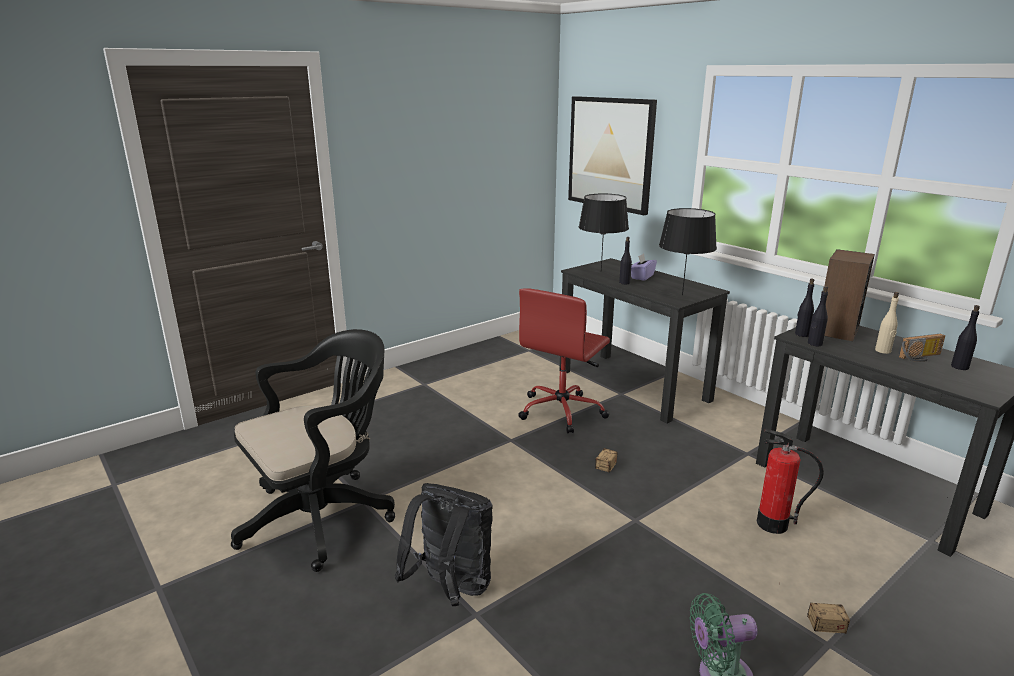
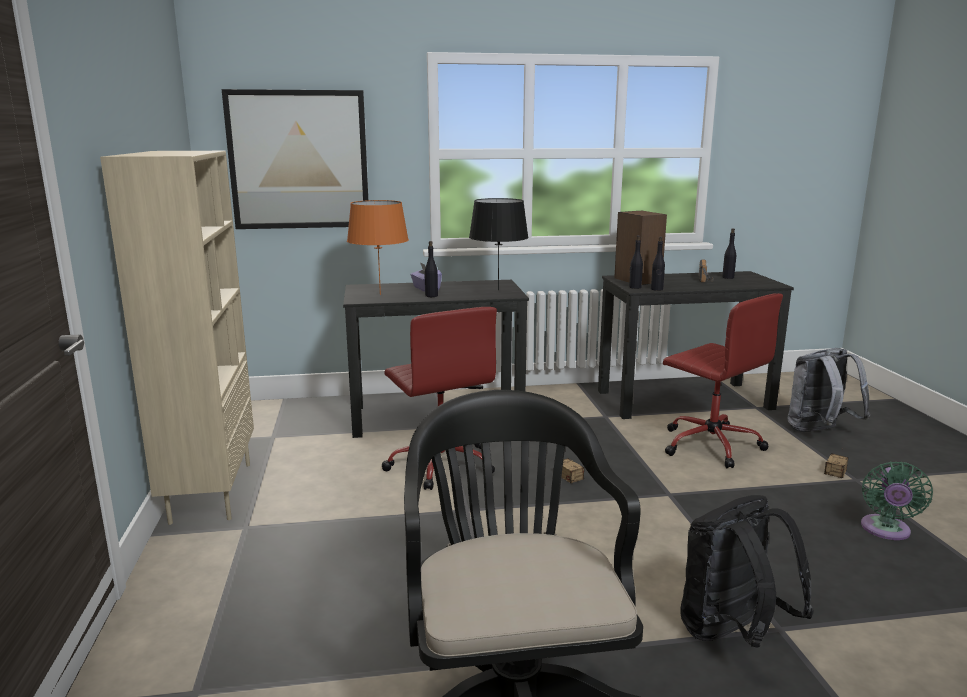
camera: 60 degrees left, 5 degrees down
black table lamp [579,193,629,271] -> orange table lamp [347,200,409,295]
fire extinguisher [757,428,824,534] -> red office chair [663,293,783,468]
beige bottle [875,292,899,354] -> none
none -> beige bookcase [100,151,254,525]
none -> grey backpack [788,348,870,432]

